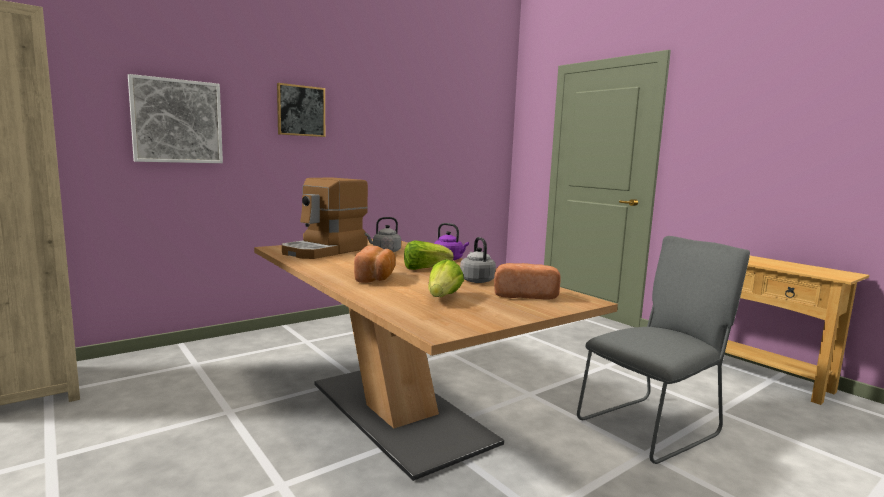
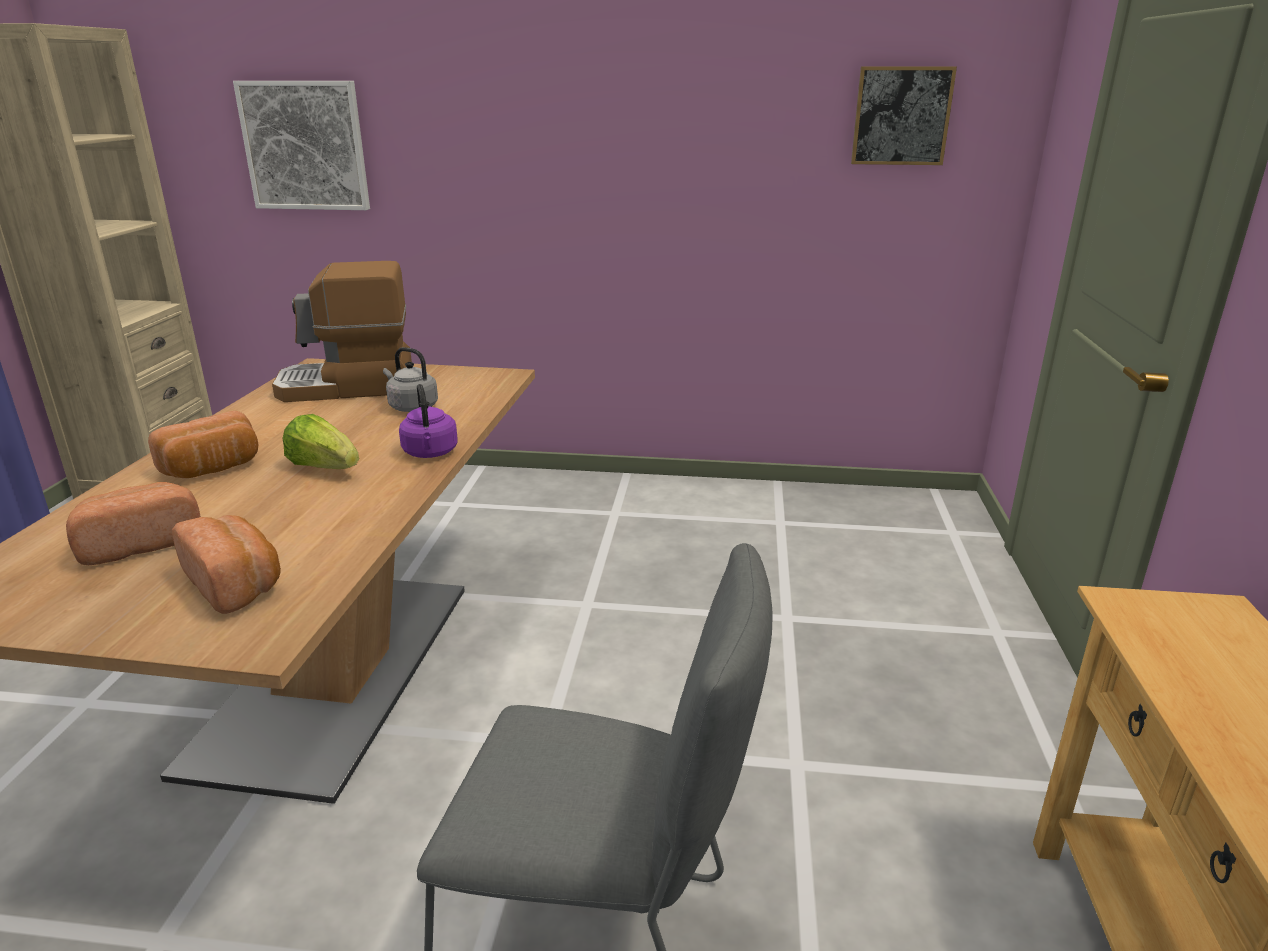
camera: 45 degrees right, 15 degrees up
picture [277,83,325,137] -> picture moved to [851,66,957,165]
lettuce [428,259,464,297] -> bread [66,482,201,565]
grey kettle [460,237,496,283] -> none

